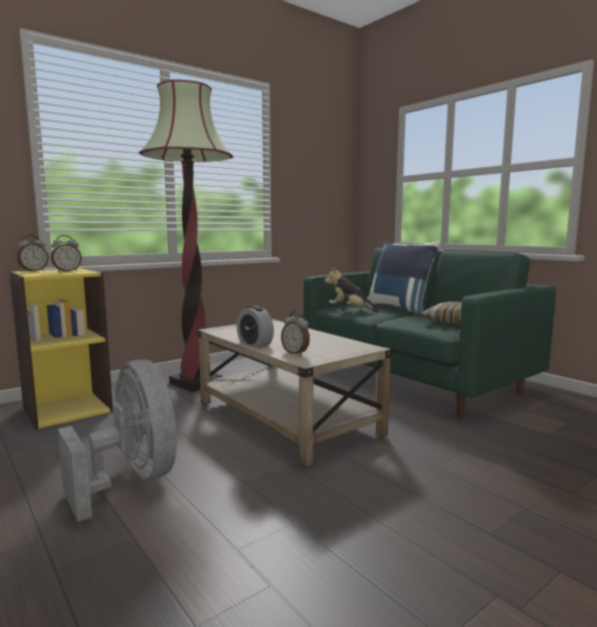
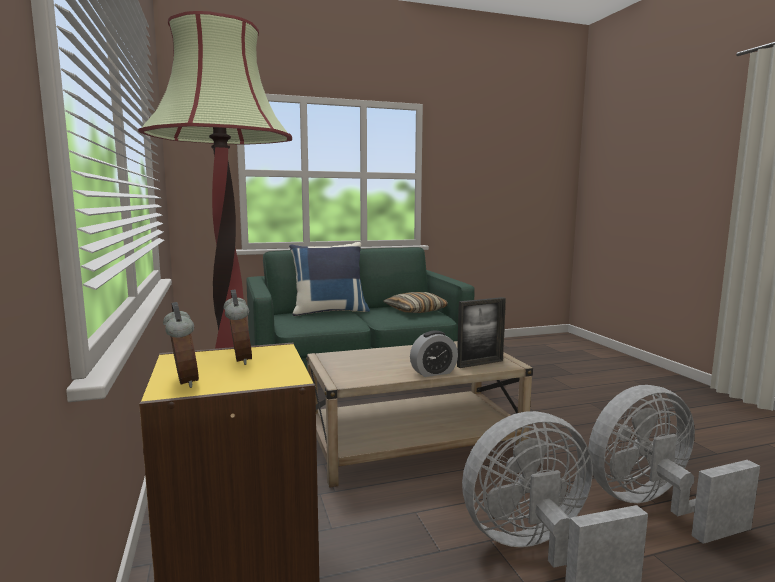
camera: 70 degrees left, 0 degrees up
alarm clock [281,311,310,355] -> picture frame [457,297,506,368]
plush toy [325,267,379,313] -> none
none -> grey fan [588,385,760,544]

